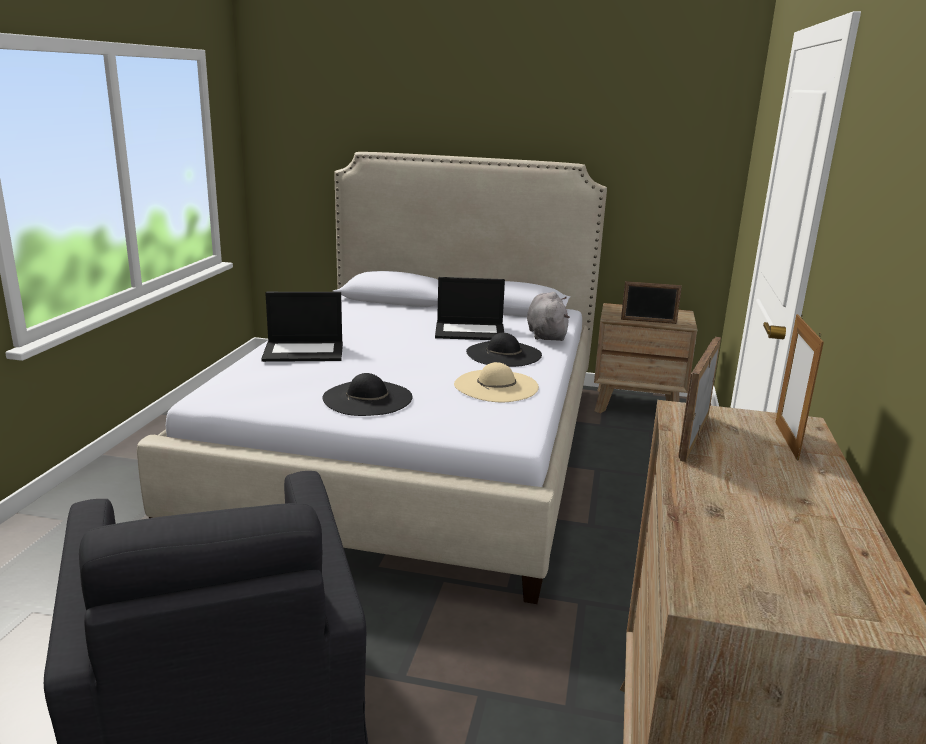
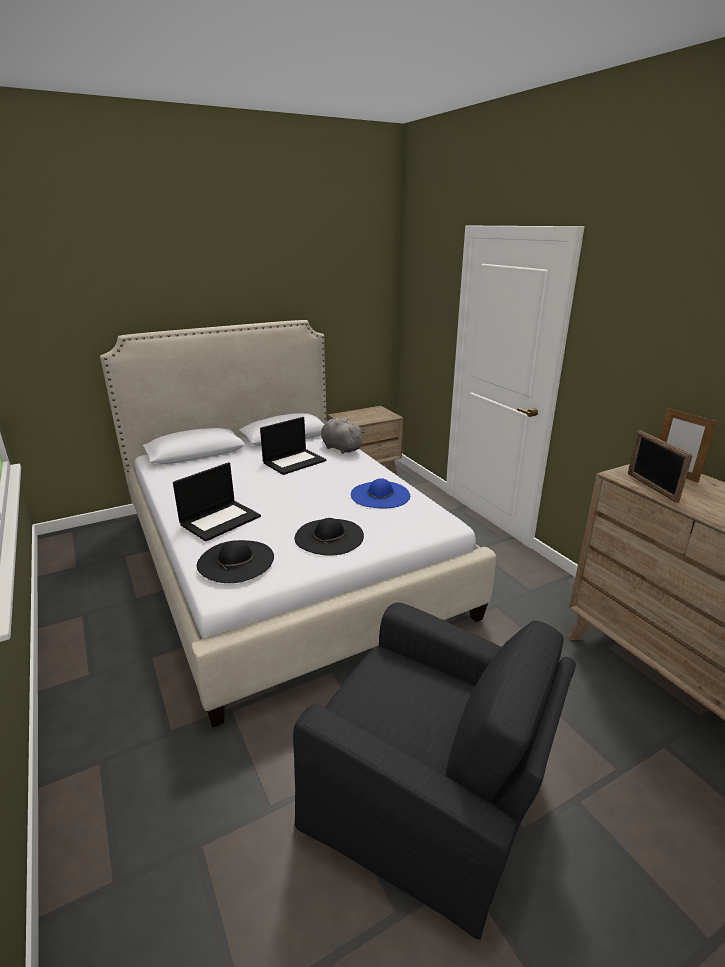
camera: 40 degrees left, 5 degrees up
beige hat [454,362,539,402] -> blue hat [351,478,410,508]
black hat [466,333,542,367] -> black hat moved to [197,540,274,583]
picture frame [621,281,682,324] -> none

